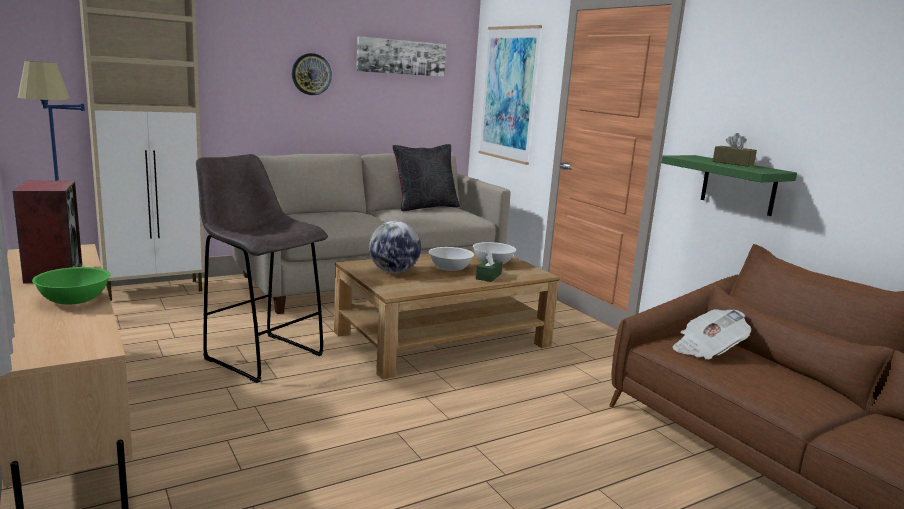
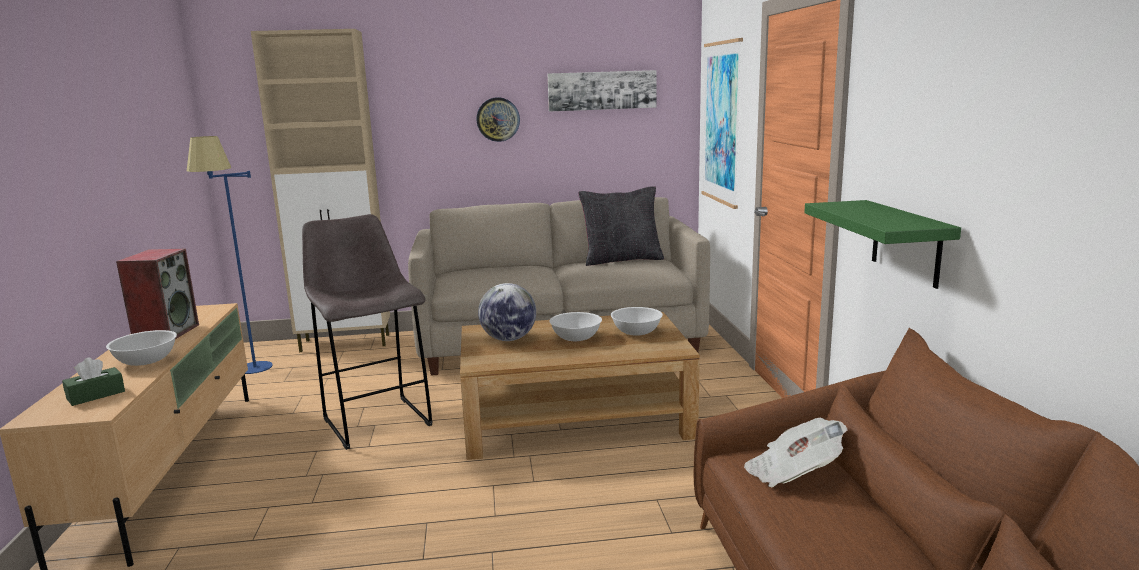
camera: 25 degrees right, 0 degrees up
green bowl [32,267,111,305] -> white bowl [106,330,177,366]
green tissue box [476,251,502,282] -> green tissue box moved to [62,357,125,406]
brown tissue box [713,133,757,167] -> none

